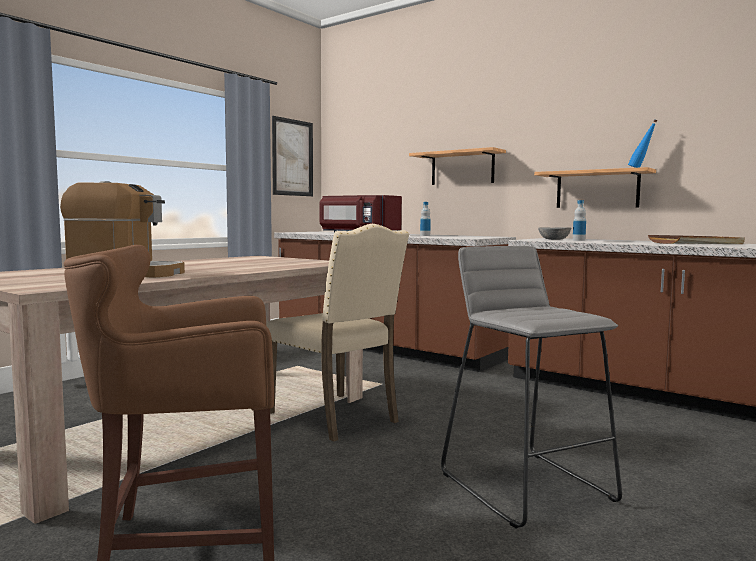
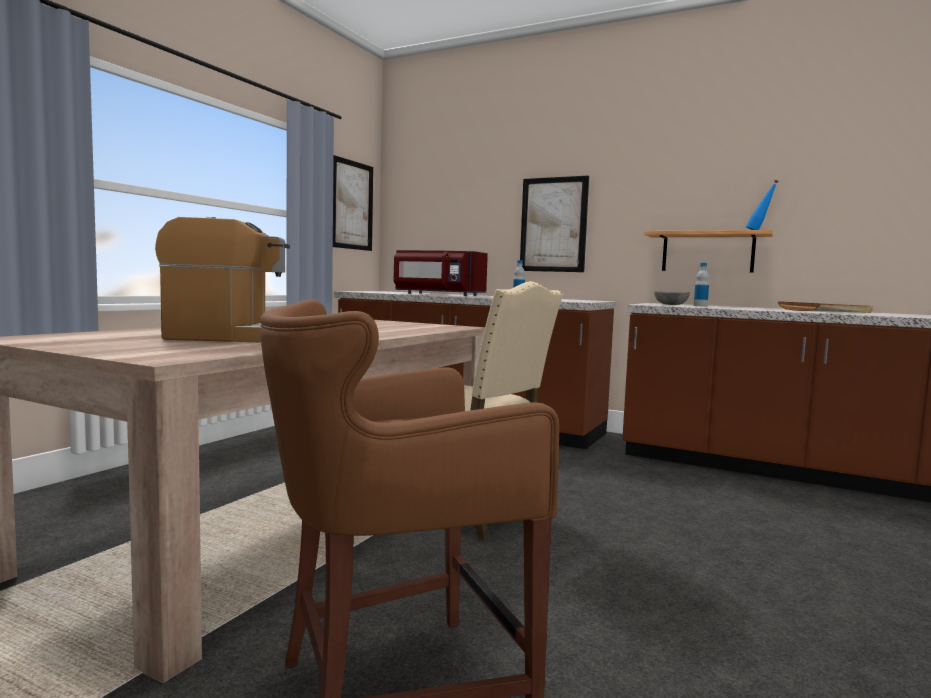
camera: 10 degrees left, 0 degrees up
shelf [409,147,506,185] -> picture [520,175,589,272]
grey stool [441,246,622,529] -> none

